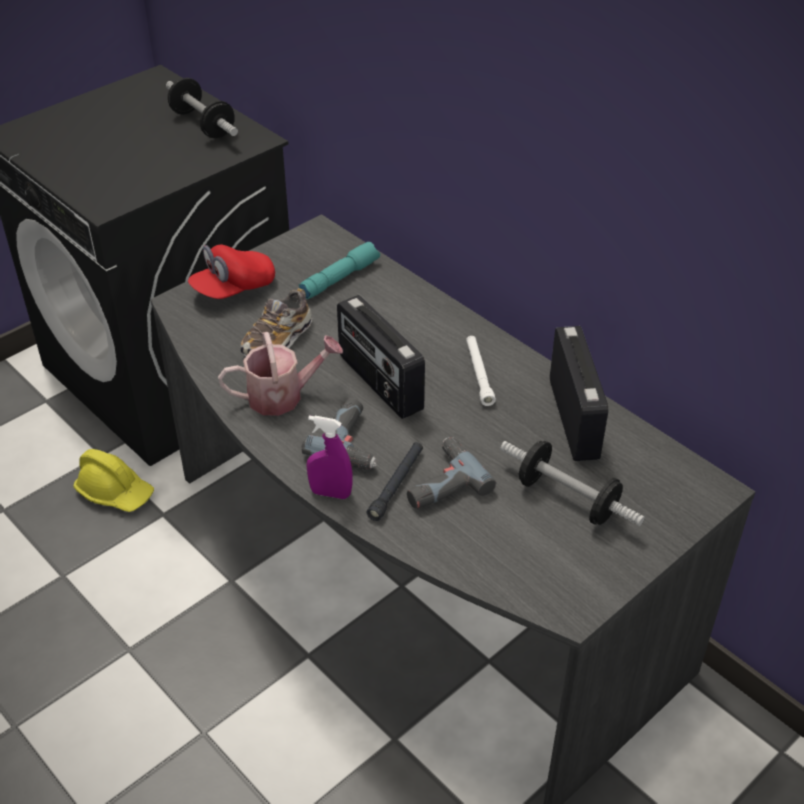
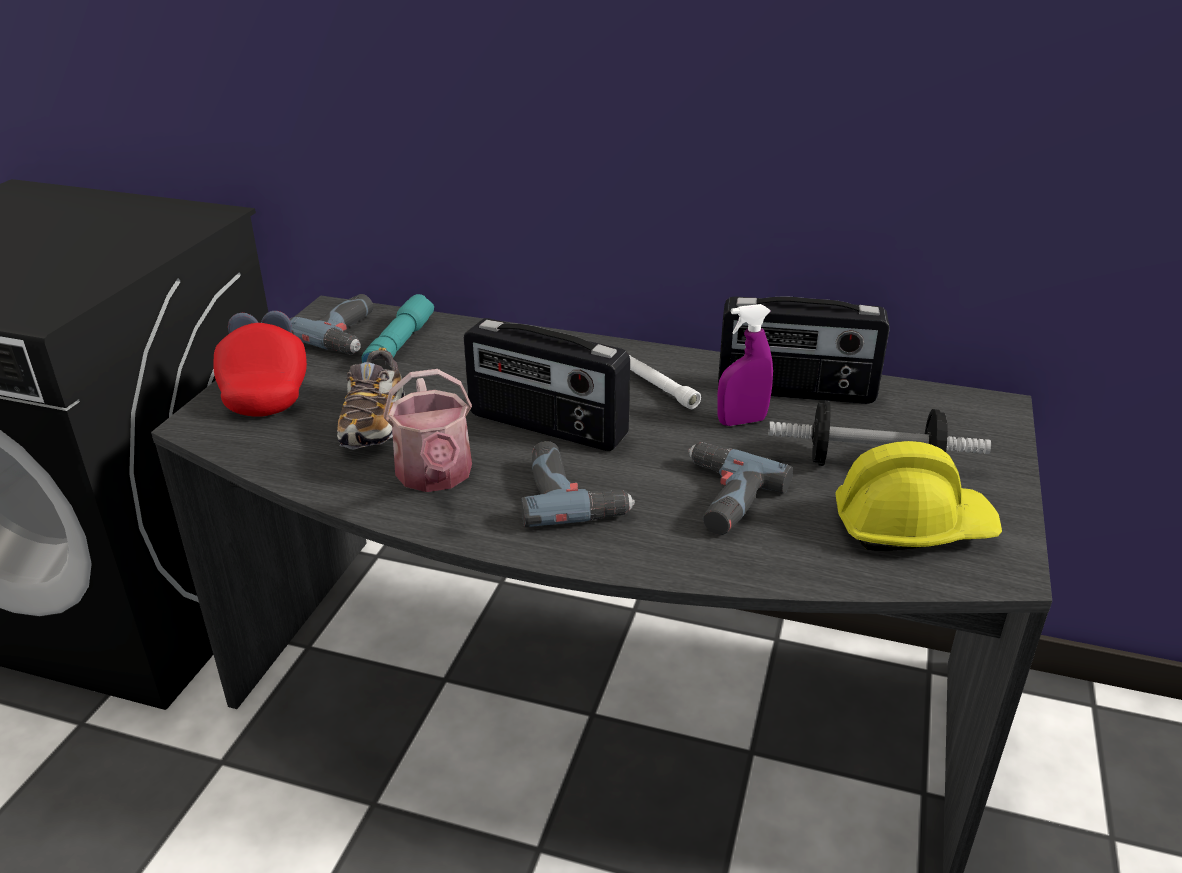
camera: 30 degrees left, 10 degrees down
yellow hard hat [73,449,154,512] -> yellow hard hat moved to [835,441,1002,551]
dumbbell [166,78,238,138] -> none
red cap [188,245,275,299] -> red cap turned 150 degrees clockwise [213,311,307,417]
watering can [218,332,343,416] -> watering can turned 120 degrees clockwise [383,369,472,492]
purple spray bottle [306,416,353,499] -> purple spray bottle moved to [717,304,773,426]
black flashlight [367,442,423,521] -> none
radio [550,326,608,461] -> radio turned 135 degrees clockwise [718,296,890,404]
none -> power drill [290,294,373,354]

